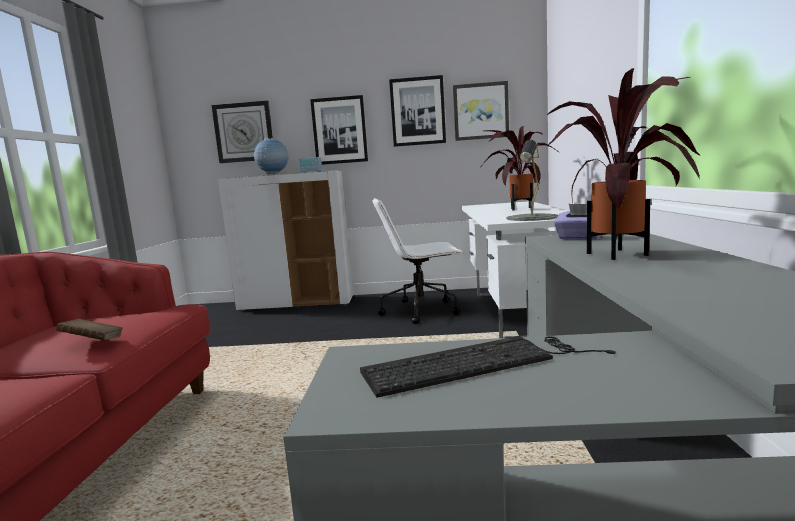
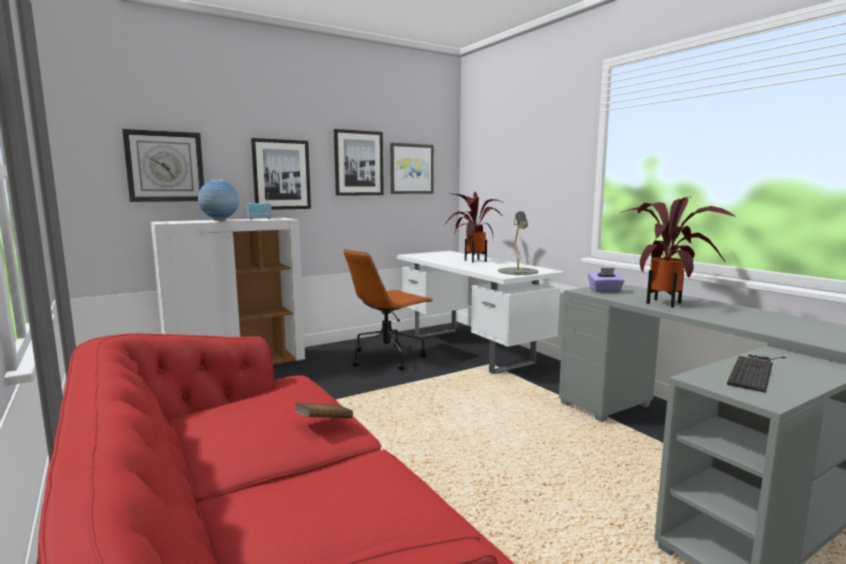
camera: 35 degrees left, 0 degrees up
white office chair [373,198,463,324] -> brown office chair [344,249,433,370]

